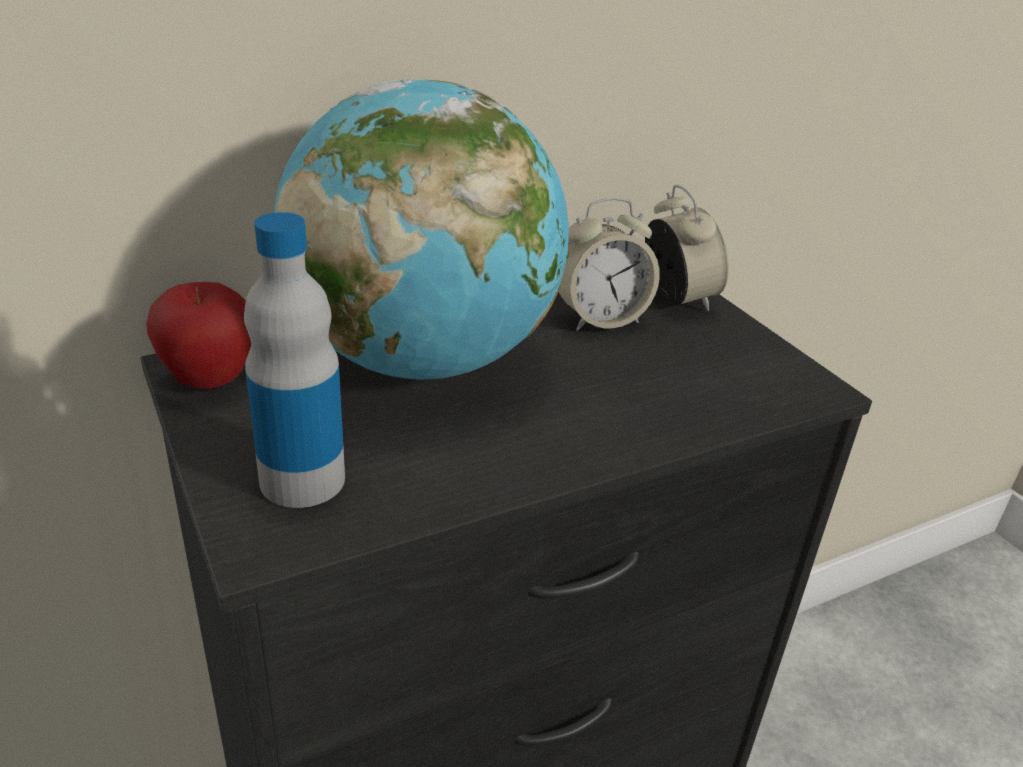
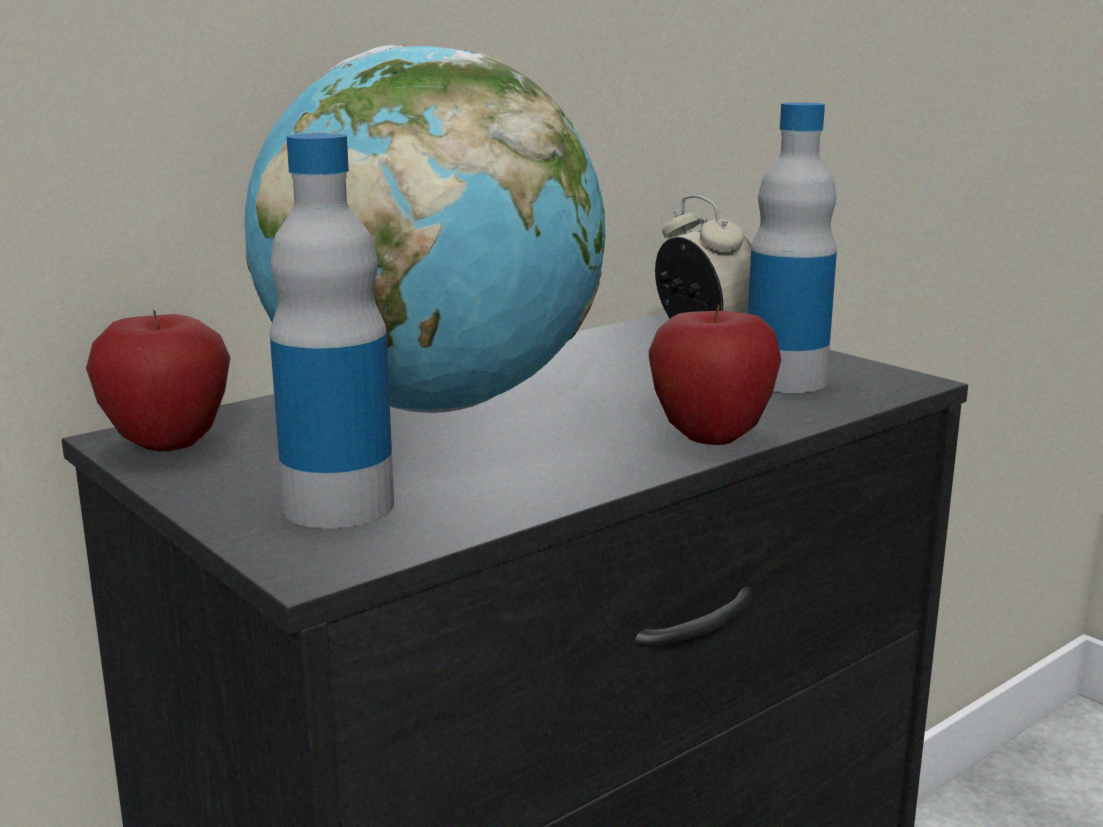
camera: 10 degrees left, 15 degrees down
alarm clock [558,197,660,331] -> none
none -> apple [649,304,781,445]
none -> bottle [748,102,837,393]

